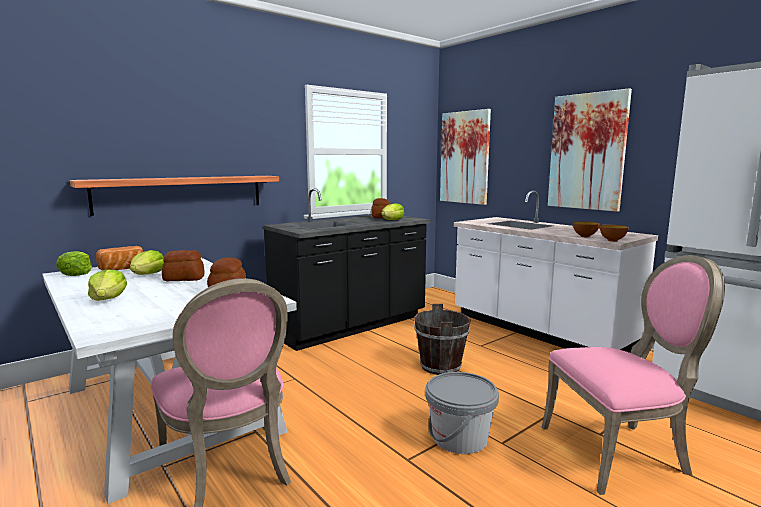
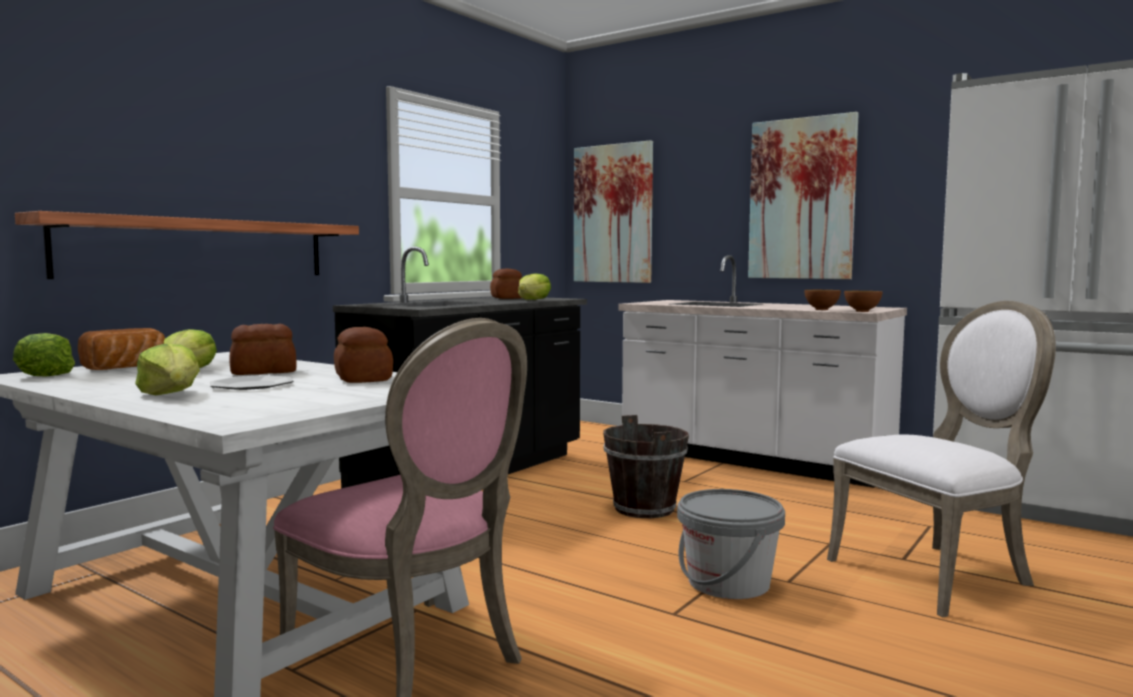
camera: 15 degrees left, 5 degrees down
pink chair [542,255,725,495] -> white chair [827,300,1056,617]
none -> plate [210,375,294,390]

